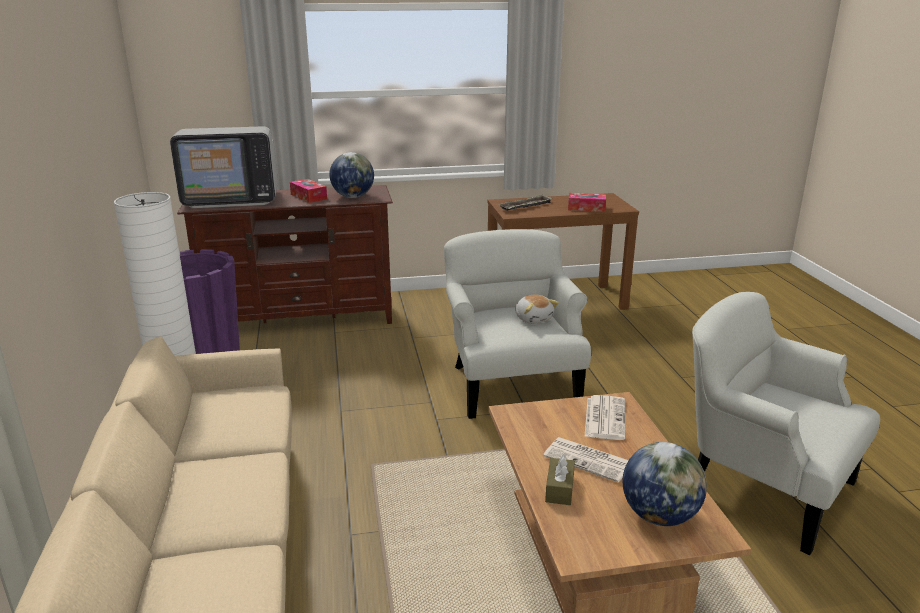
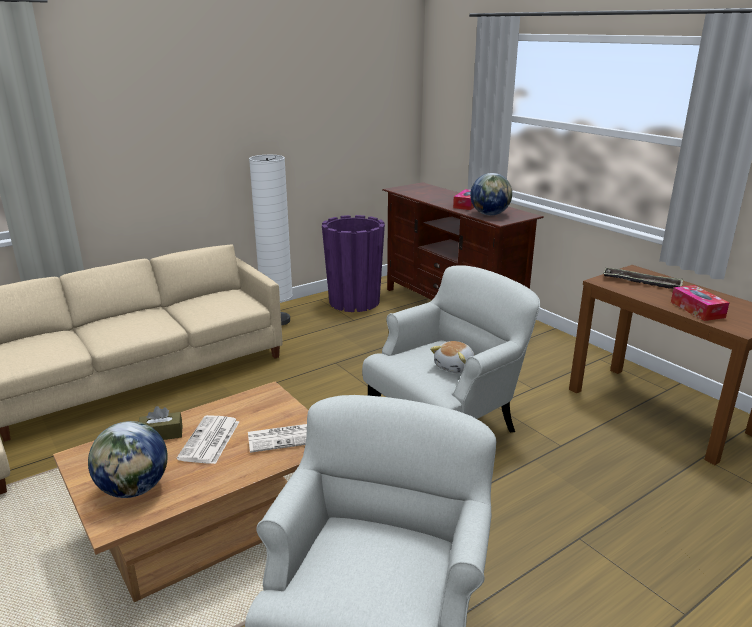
camera: 65 degrees right, 0 degrees up
television [170,127,278,208] -> none

